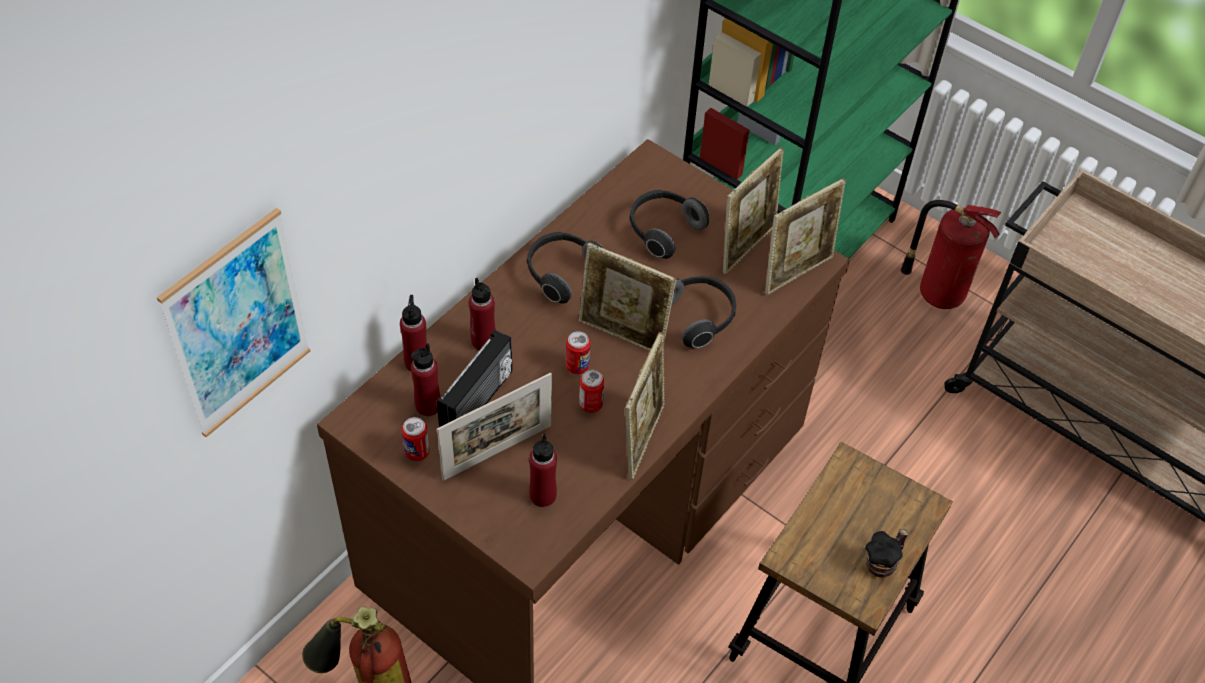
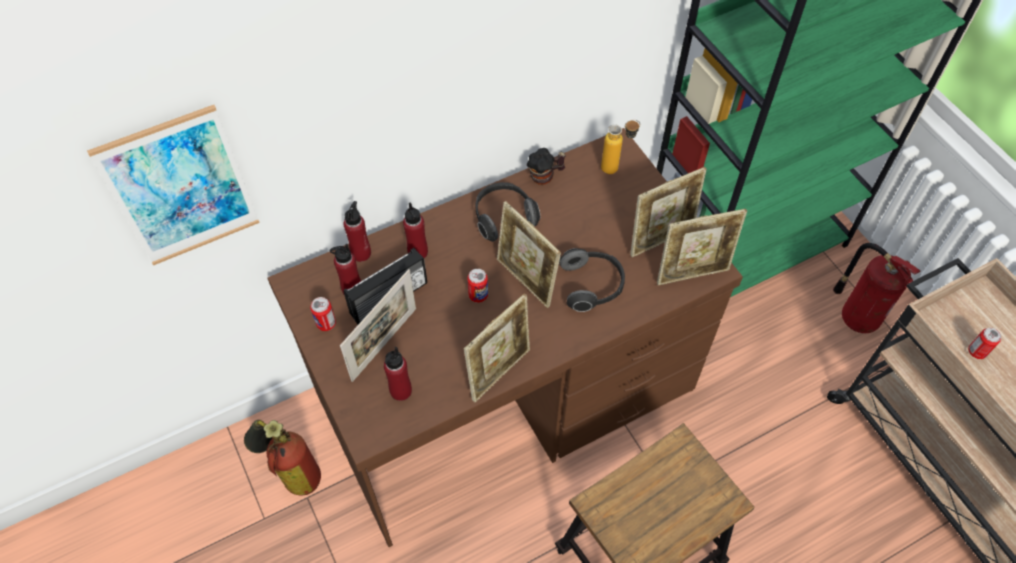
camera: 25 degrees right, 5 degrees up
picture frame [437,373,552,481] -> picture frame turned 45 degrees counterclockwise [340,269,416,382]
can [579,370,604,413] -> can moved to [968,328,1001,359]
headphones [629,190,709,259] -> none
mug [865,529,908,578] -> mug moved to [527,148,566,185]
none -> bottle [601,120,640,174]

